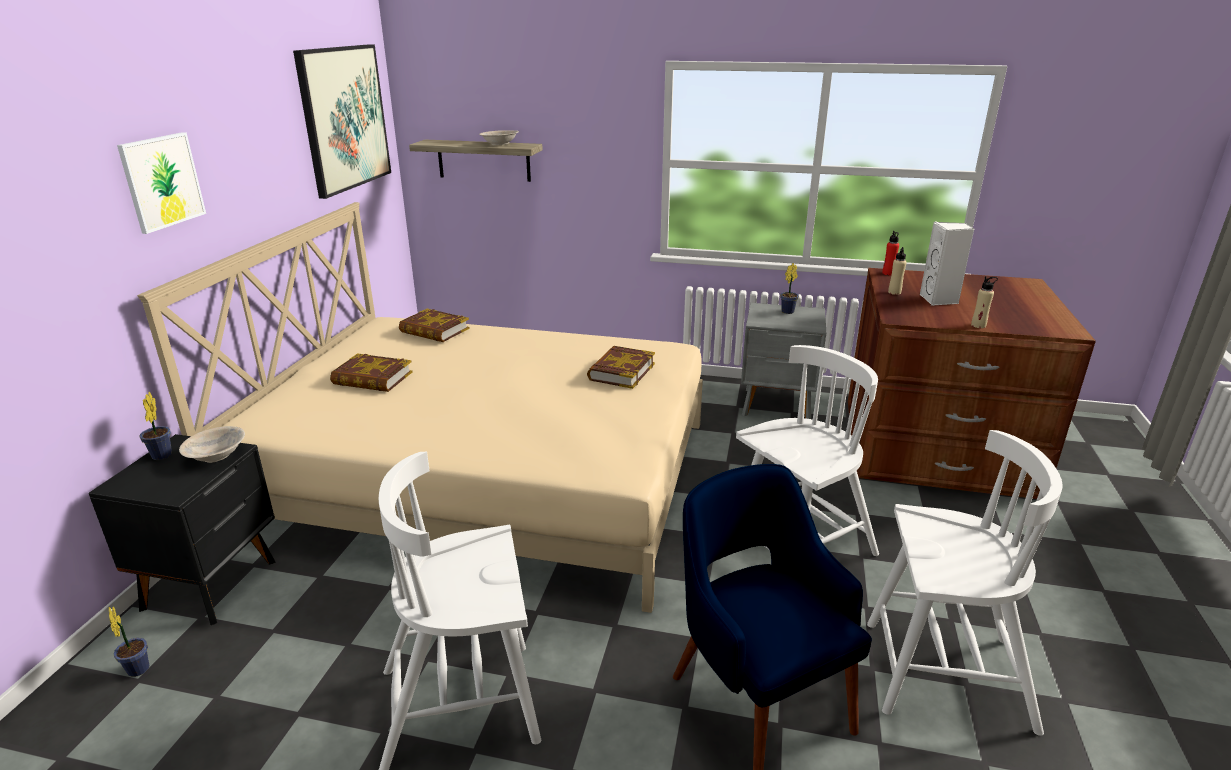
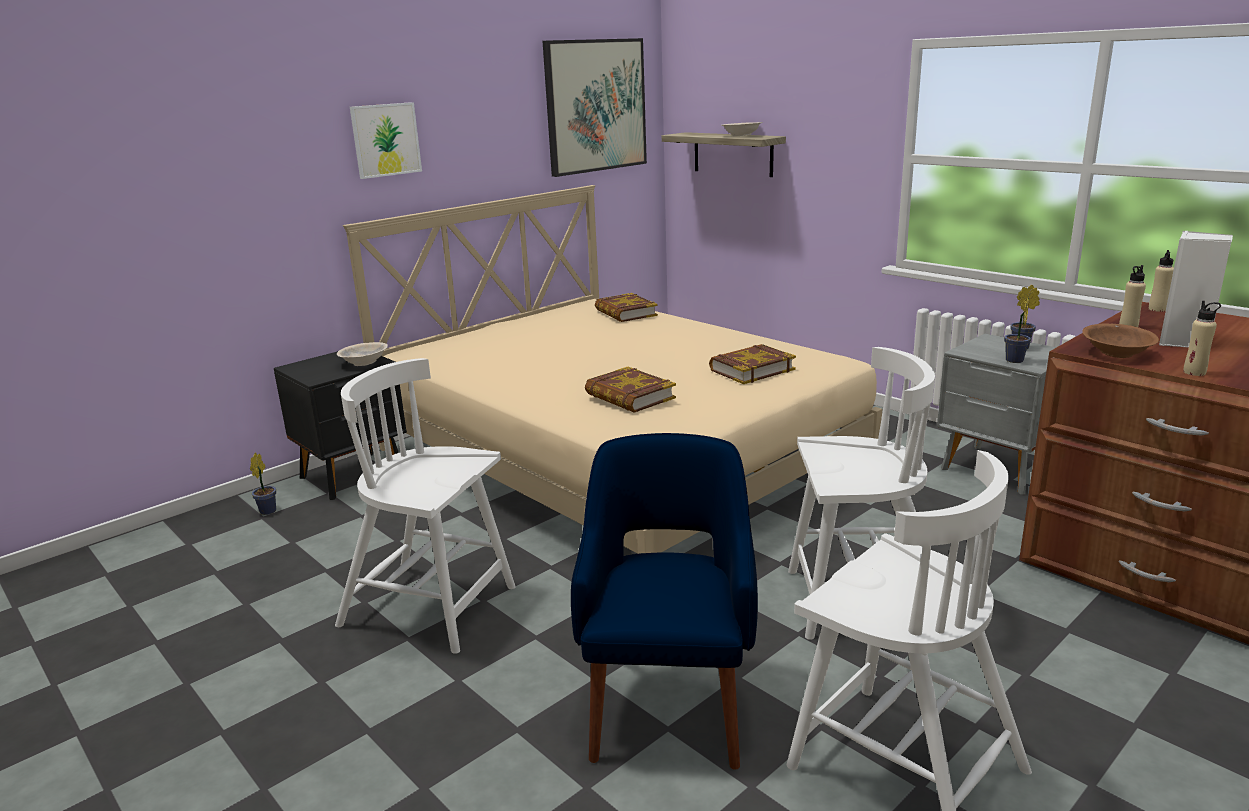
camera: 35 degrees right, 5 degrees down
potted plant [139,391,172,460] -> potted plant moved to [1004,299,1031,363]
book [330,353,412,392] -> book moved to [585,367,676,413]
red bottle [882,231,899,275] -> beige bottle [1148,250,1174,312]
none -> brown bowl [1082,324,1159,358]

